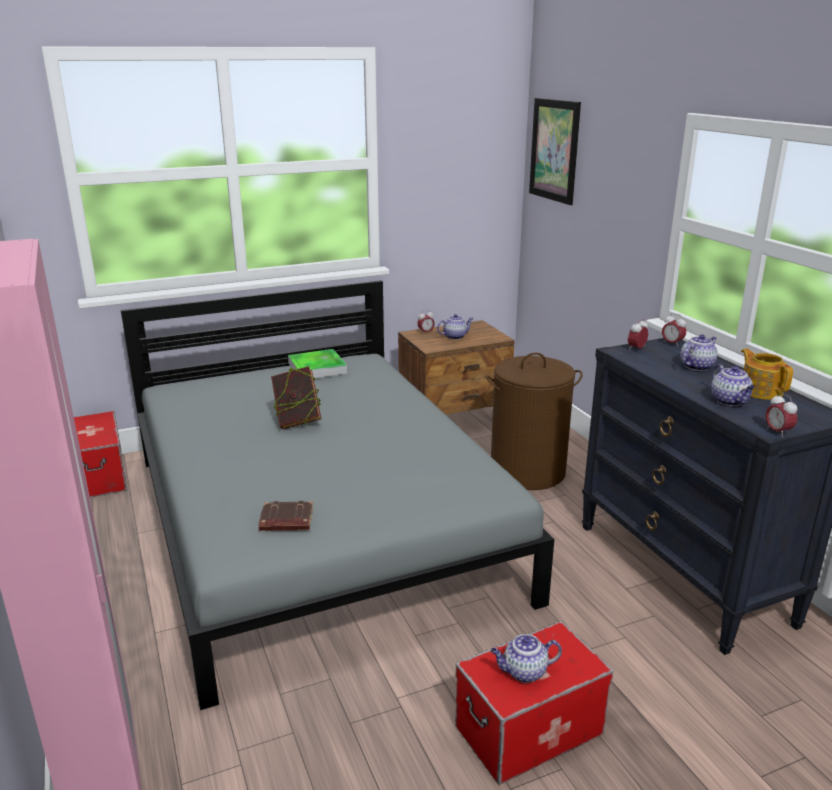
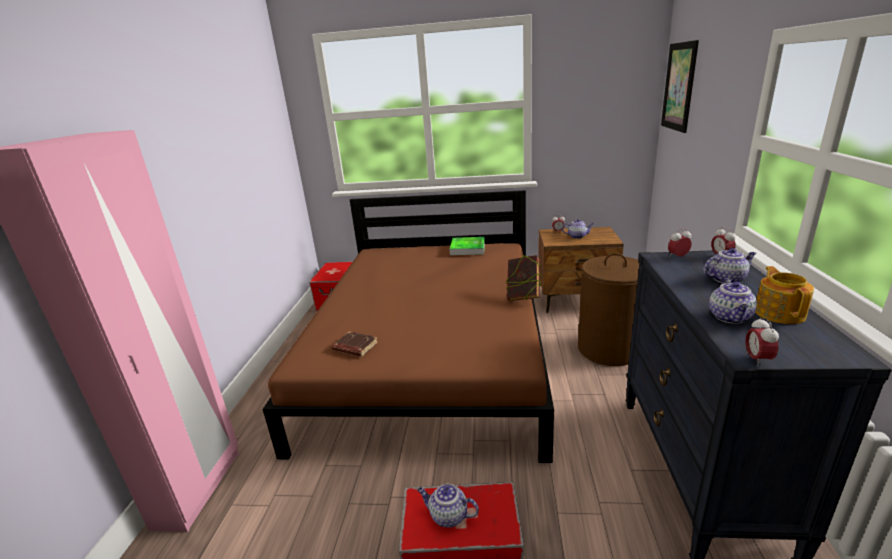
camera: 30 degrees right, 0 degrees up
grey bed [121,280,554,710] -> brown bed [263,190,554,463]
book [271,366,321,429] -> book moved to [506,255,542,301]

